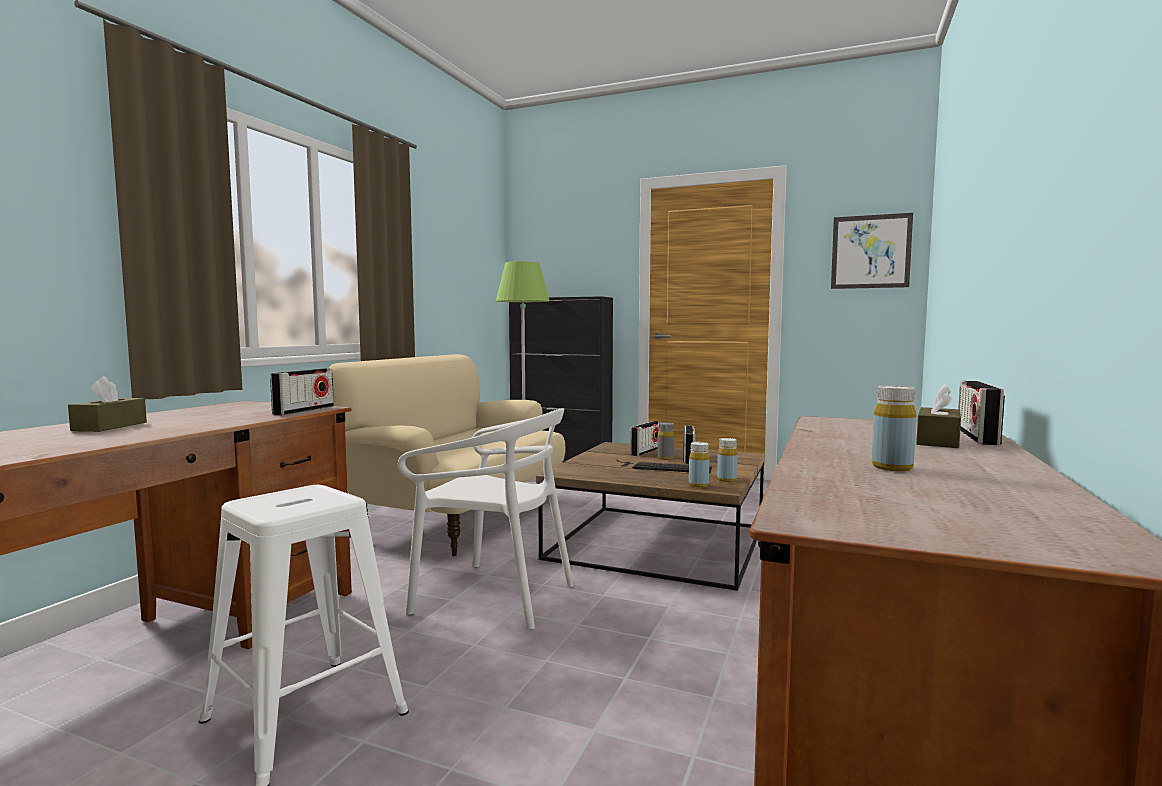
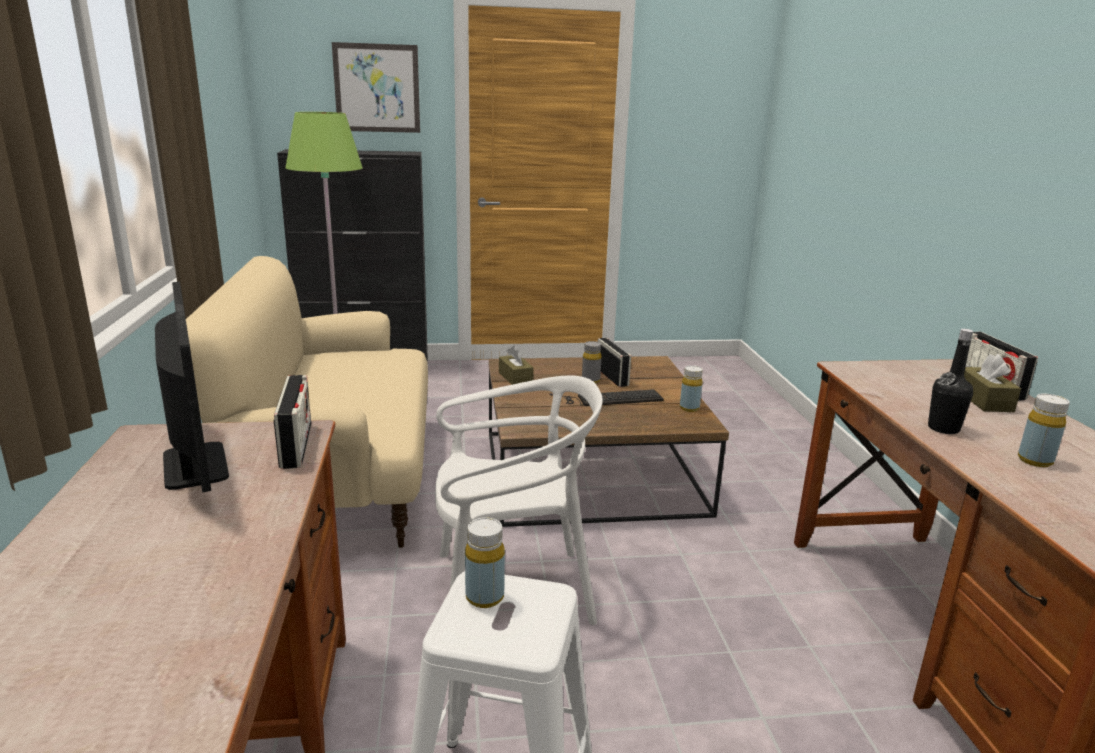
camera: 30 degrees left, 15 degrees up
brown tissue box [68,376,147,432] -> brown tissue box moved to [499,346,534,385]
radio [630,421,661,456] -> none
yellow bottle [689,442,710,488] -> yellow bottle moved to [465,517,505,608]
picture [831,213,913,289] -> picture moved to [332,42,420,133]
none -> monitor [155,282,229,493]
none -> black bottle [928,329,973,434]

